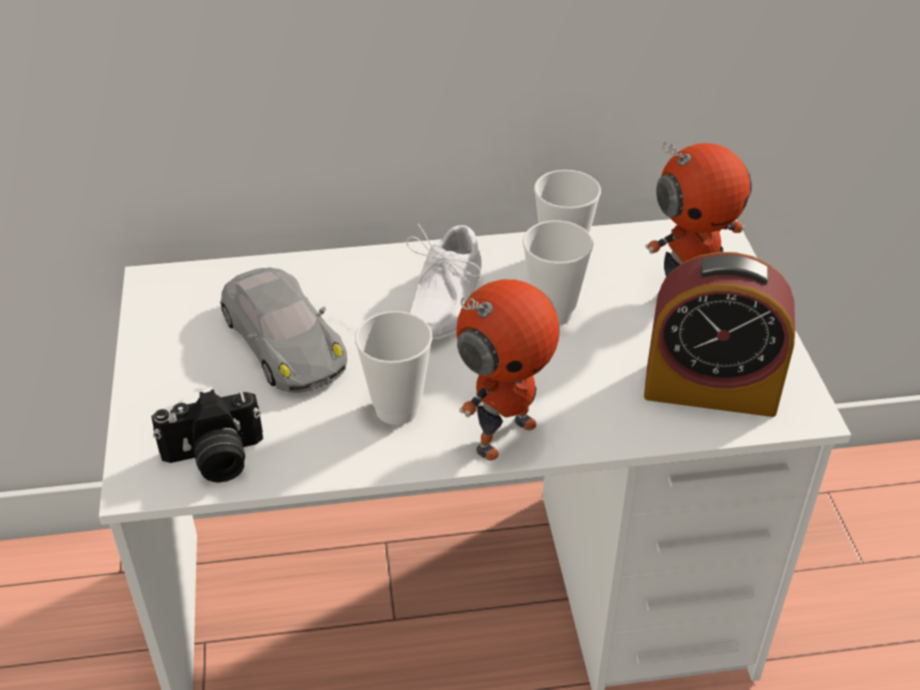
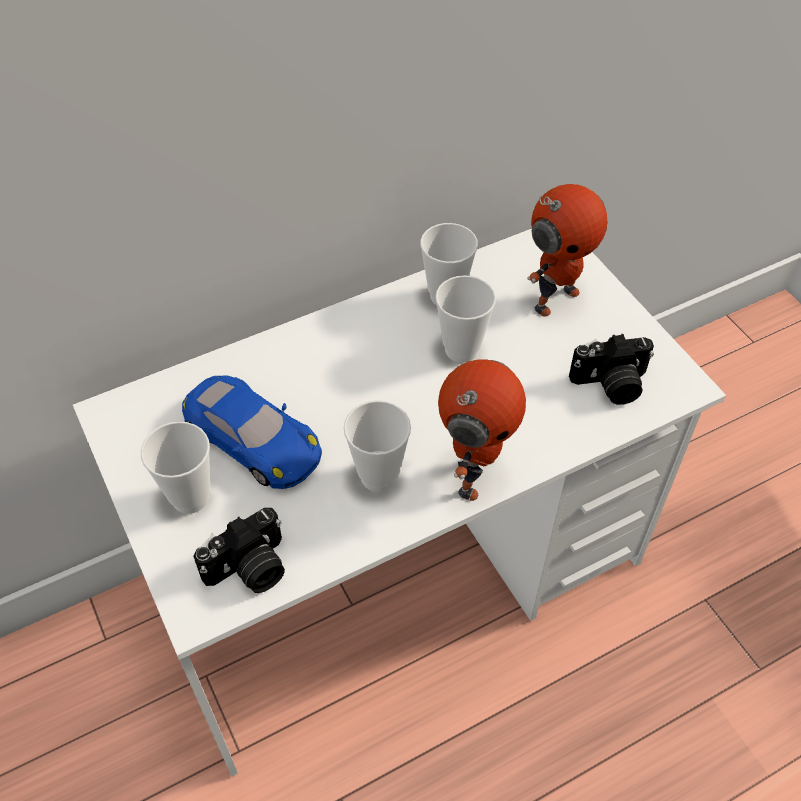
camera: 20 degrees left, 10 degrees up
grey toy car [220,267,347,393] -> blue toy car [182,376,322,489]
white shoe [406,224,482,340] -> none
alarm clock [644,252,795,417] -> camera [569,334,654,405]
none -> cup [141,421,210,514]

